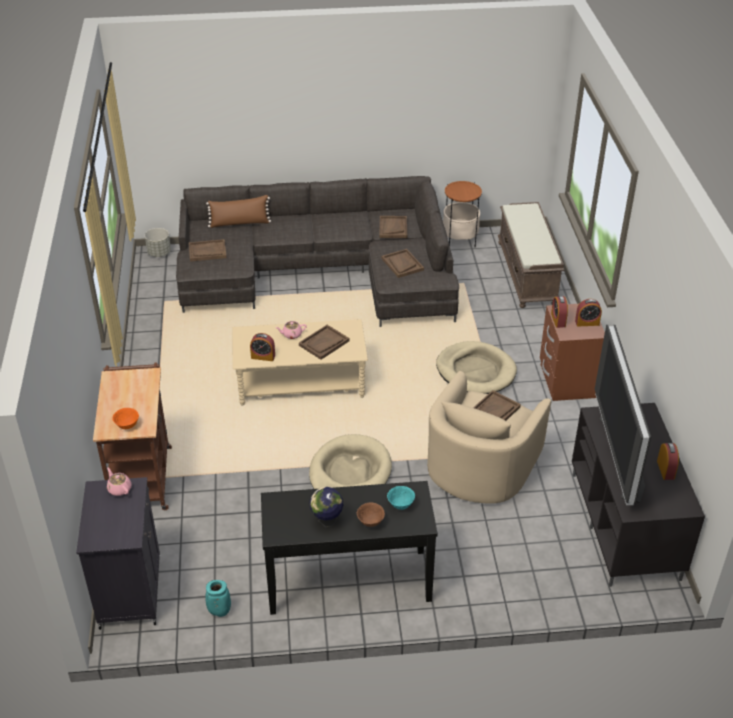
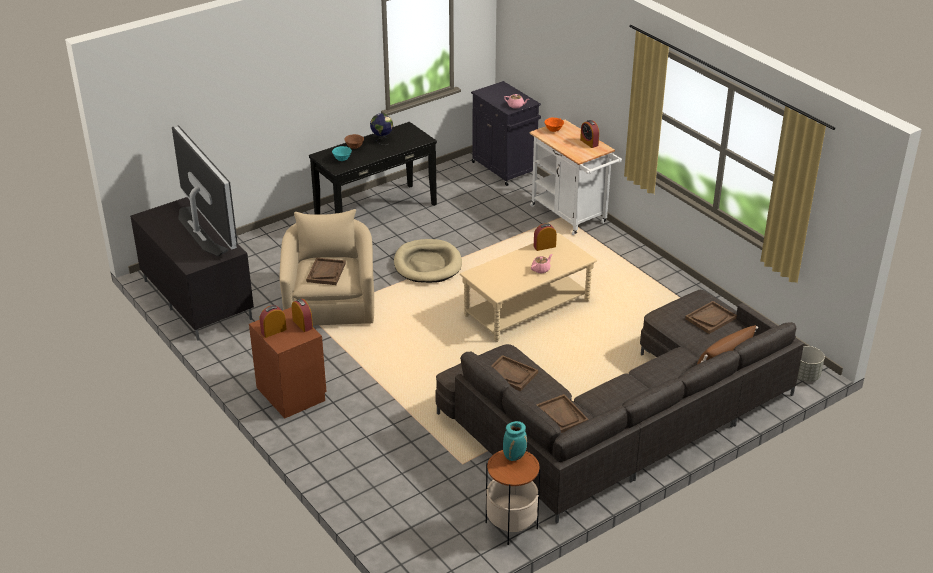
camera: 150 degrees right, 5 degrees down
brown cart [93,362,172,510] -> white cart [529,120,622,235]
turquoise vase [205,580,231,617] -> turquoise vase moved to [503,421,527,461]
brown tray [299,325,349,360] -> none
beige dog bed [436,341,517,394] -> none
brown bench [498,202,564,308] -> none
alarm clock [657,443,679,480] -> alarm clock moved to [580,120,599,148]

